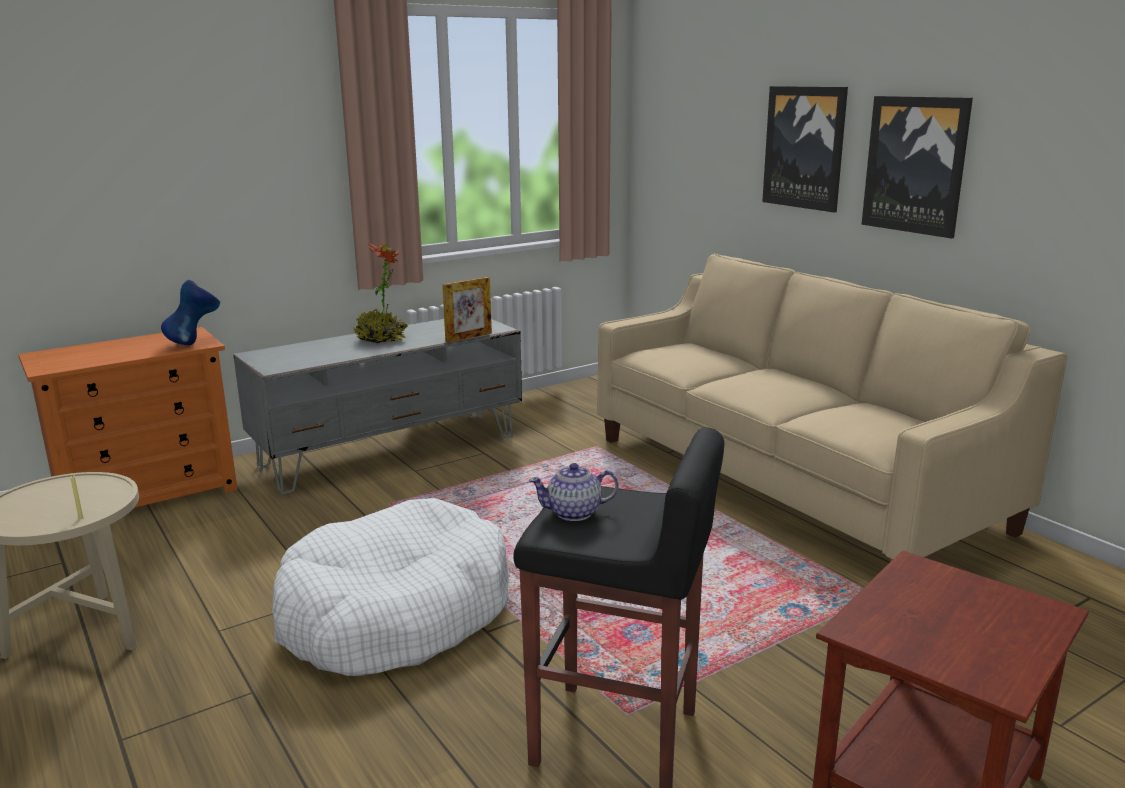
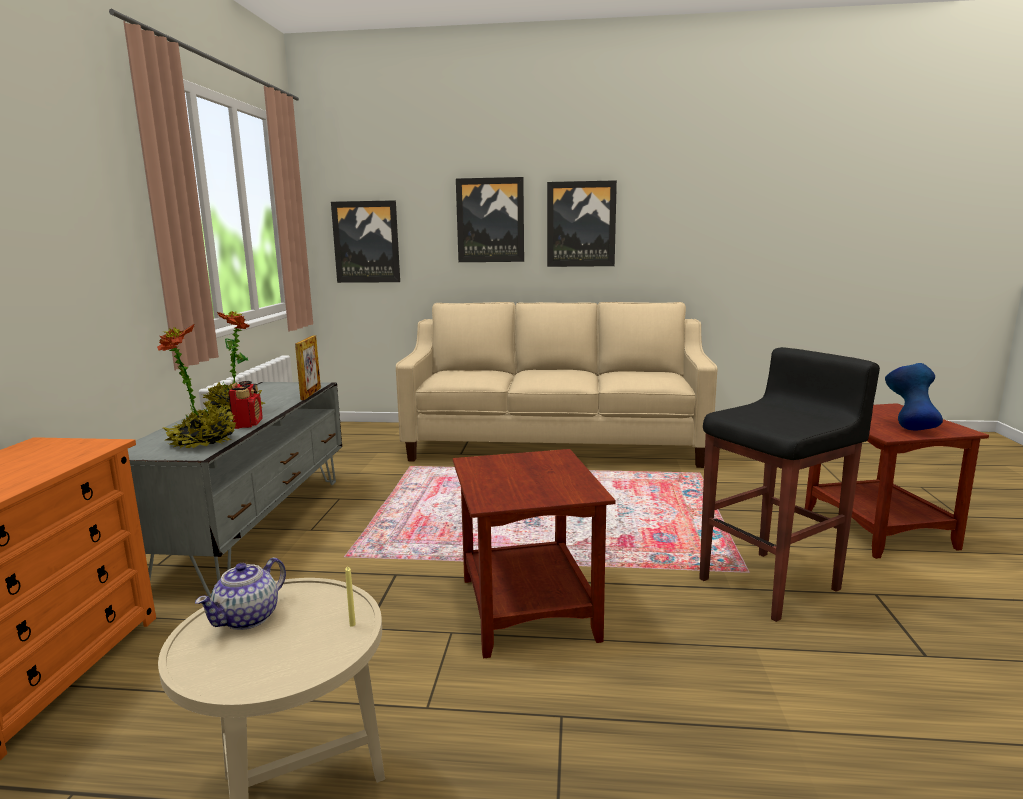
camera: 50 degrees left, 5 degrees down
blue vase [161,280,220,345] -> blue vase moved to [885,363,943,430]
white dog bed [272,498,509,676] -> brown side table [453,449,616,659]
teapot [529,463,618,521] -> teapot moved to [195,557,286,630]
none -> potted plant [157,324,236,449]
none -> radio [228,381,263,429]
none -> picture [331,200,400,283]

